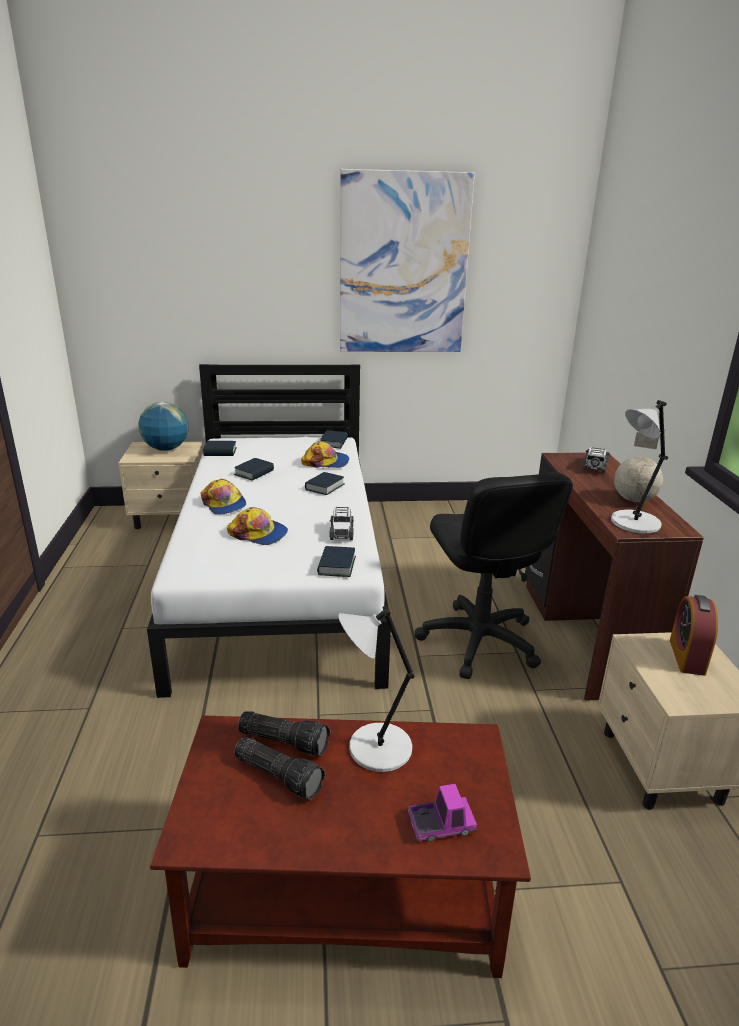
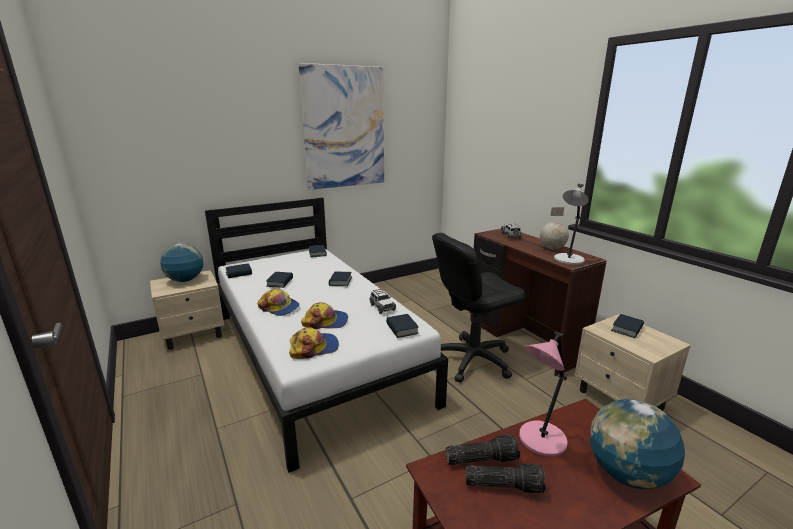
camera: 25 degrees left, 5 degrees down
cap [301,441,349,468] -> cap moved to [289,327,339,359]
grey table lamp [338,605,415,772] -> pink table lamp [519,331,568,457]
toy truck [408,784,477,842] -> globe [590,399,685,489]
black office chair [415,472,573,679] -> black office chair turned 105 degrees clockwise [432,233,525,382]
alarm clock [670,595,718,676] -> book [611,314,644,338]

